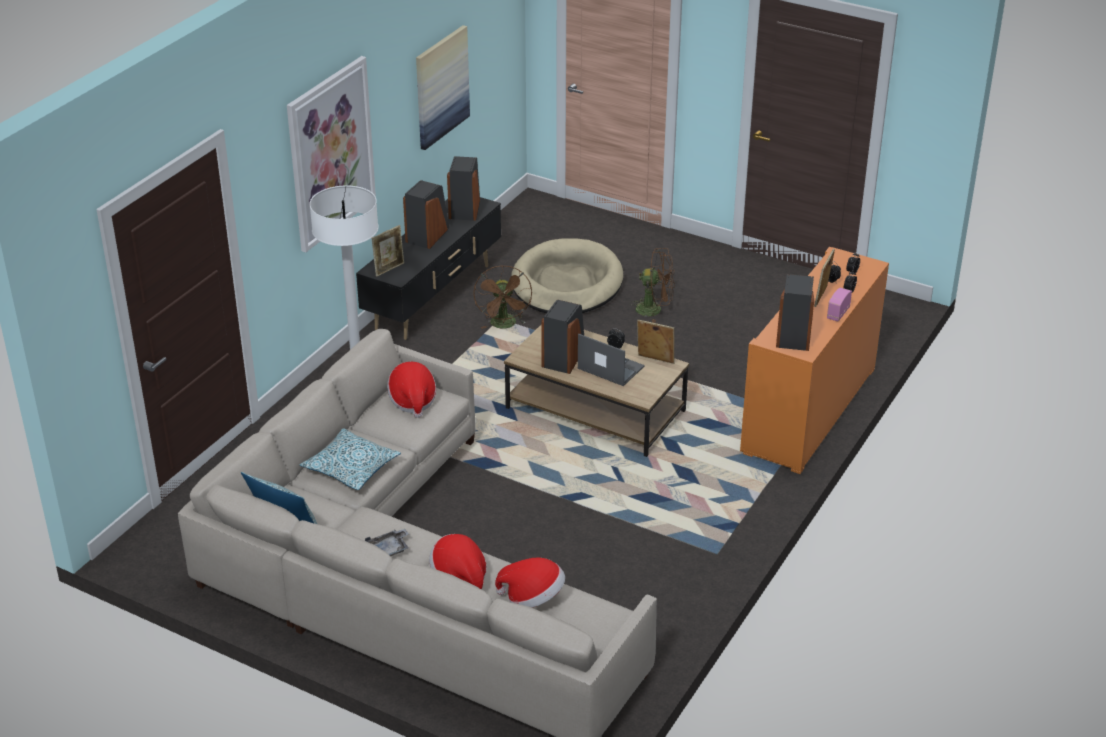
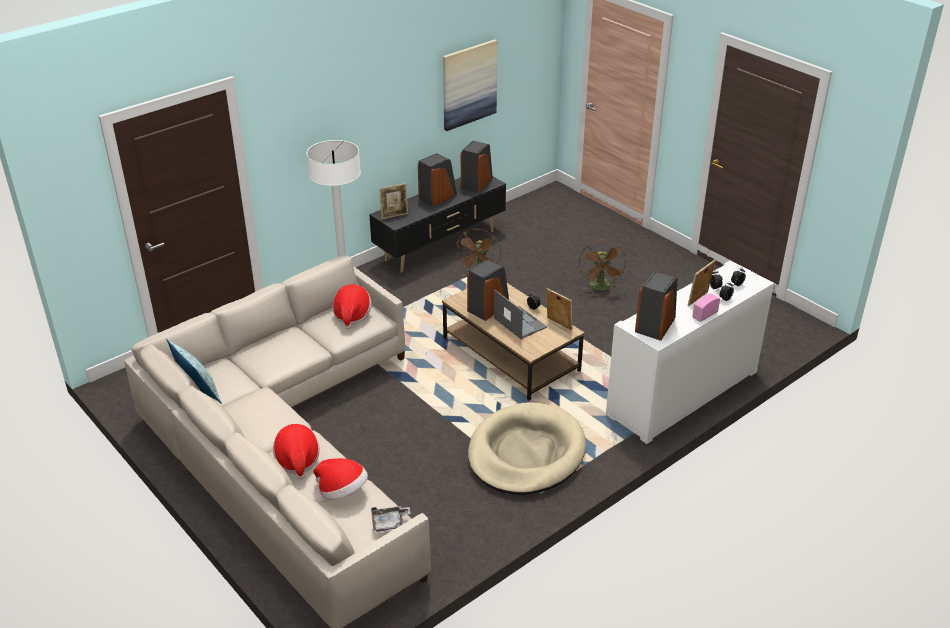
camera: 20 degrees right, 0 degrees up
picture [287,56,376,253] -> none
pillow [299,428,401,490] -> none
grey tray [365,529,409,556] -> grey tray moved to [371,506,411,532]
beige dog bed [511,238,623,313] -> beige dog bed moved to [468,402,586,495]
brown fan [629,248,675,323] -> brown fan turned 60 degrees clockwise [579,240,626,291]
orange cabinet [740,247,889,474] -> white cabinet [606,261,774,444]

